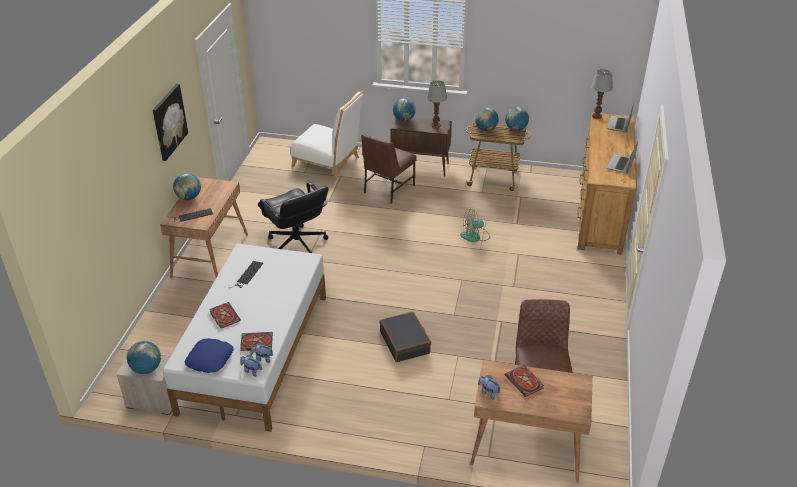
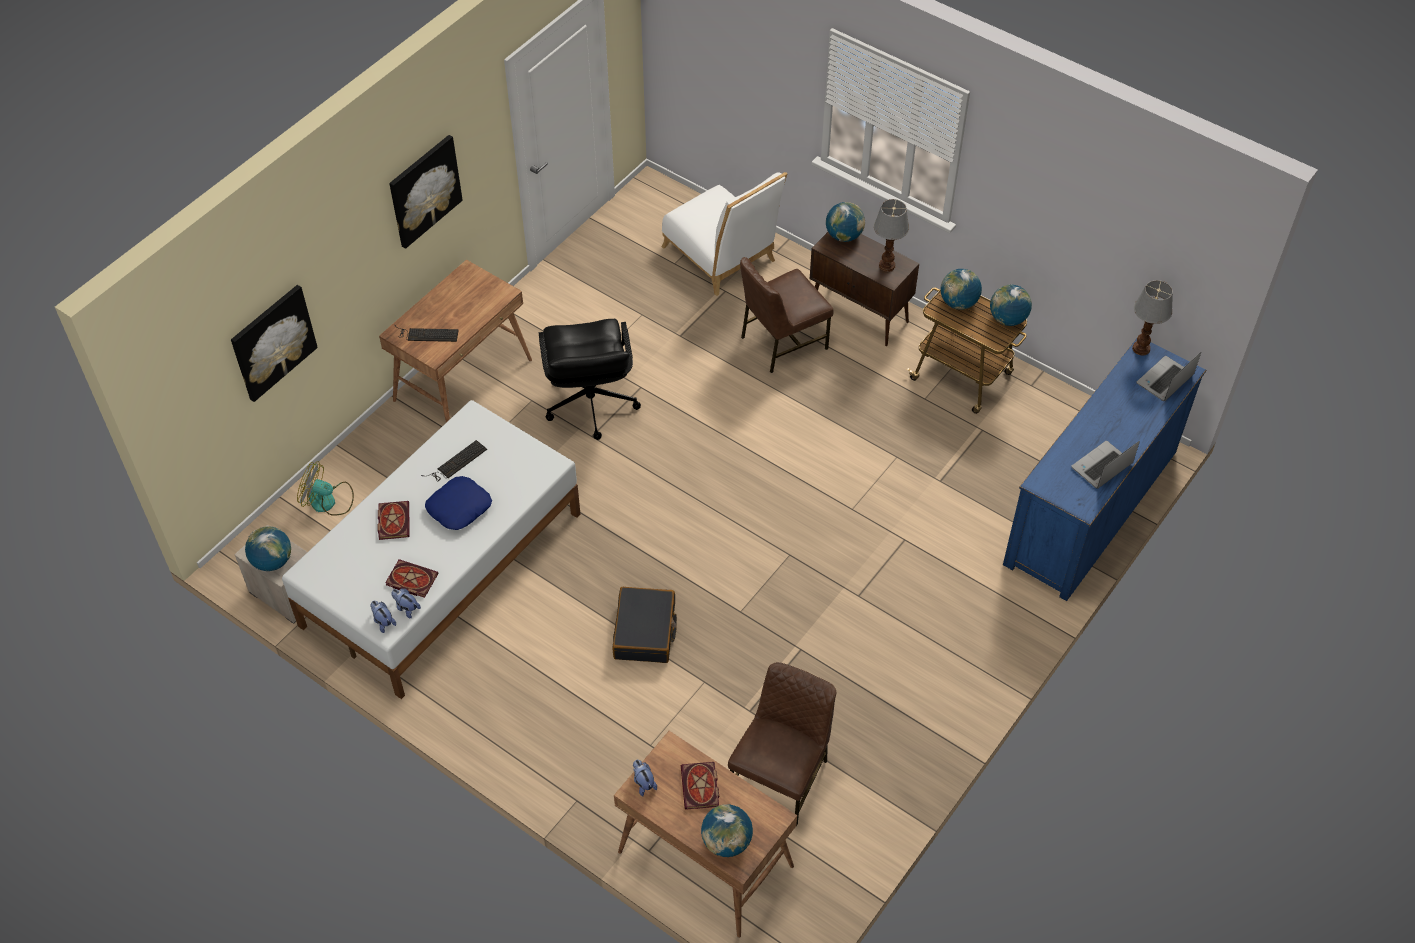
camera: 25 degrees right, 15 degrees up
globe [173,173,201,200] -> globe moved to [701,804,753,857]
blue pillow [185,338,234,373] -> blue pillow moved to [425,476,492,530]
fan [460,209,490,242] -> fan moved to [297,461,354,516]
brown dresser [577,112,637,255] -> blue dresser [1003,339,1206,601]
none -> picture [231,285,318,402]

